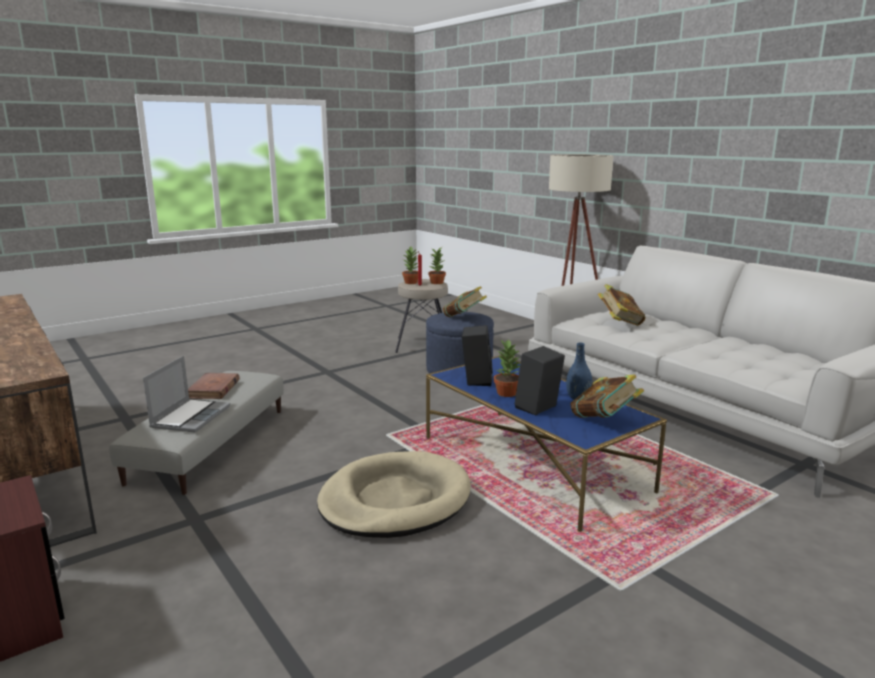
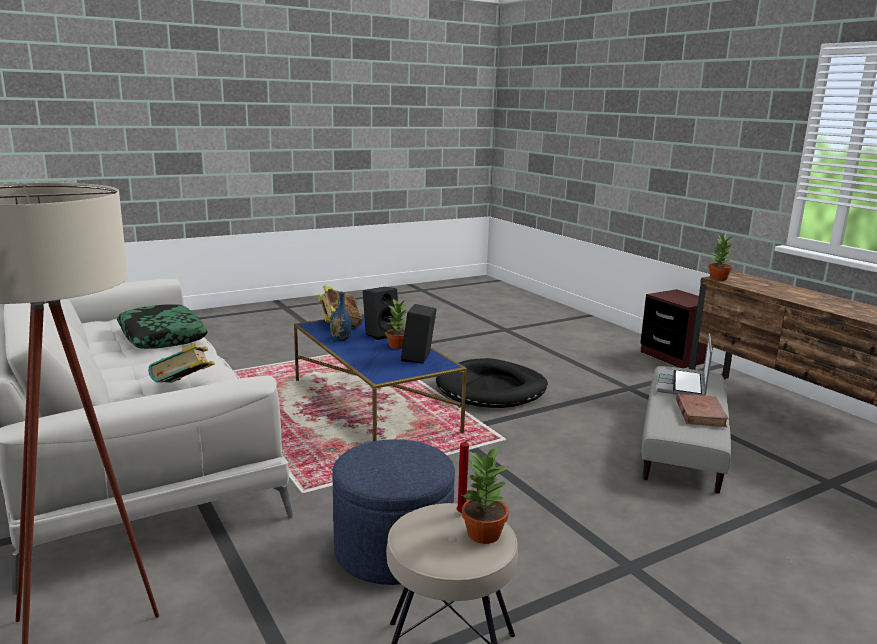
camera: 175 degrees left, 0 degrees up
beige dog bed [317,451,471,538] -> black dog bed [436,358,548,408]
potted plant [428,247,446,284] -> potted plant moved to [708,235,734,281]
book [443,286,487,317] -> none
none -> pillow [117,304,208,349]

